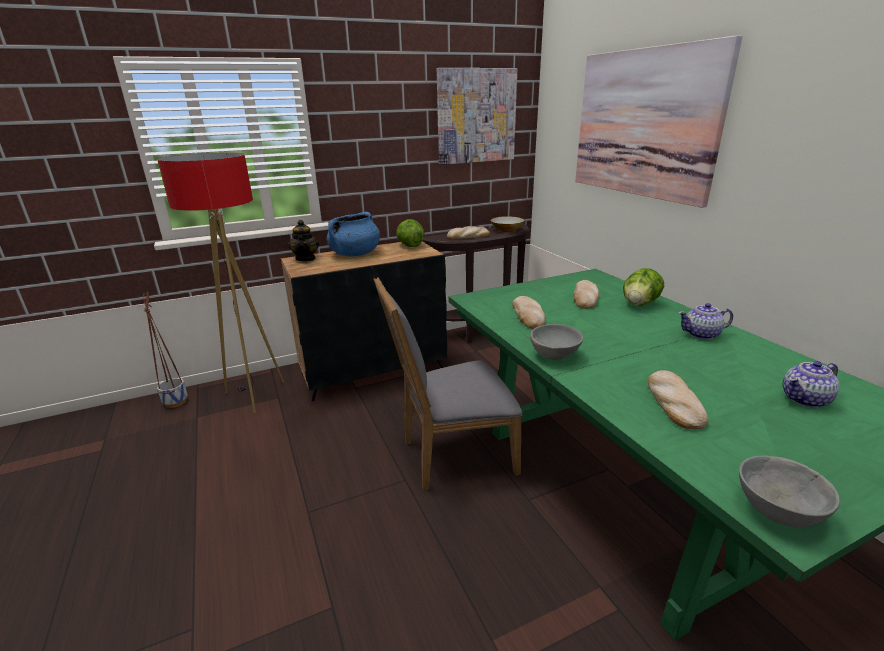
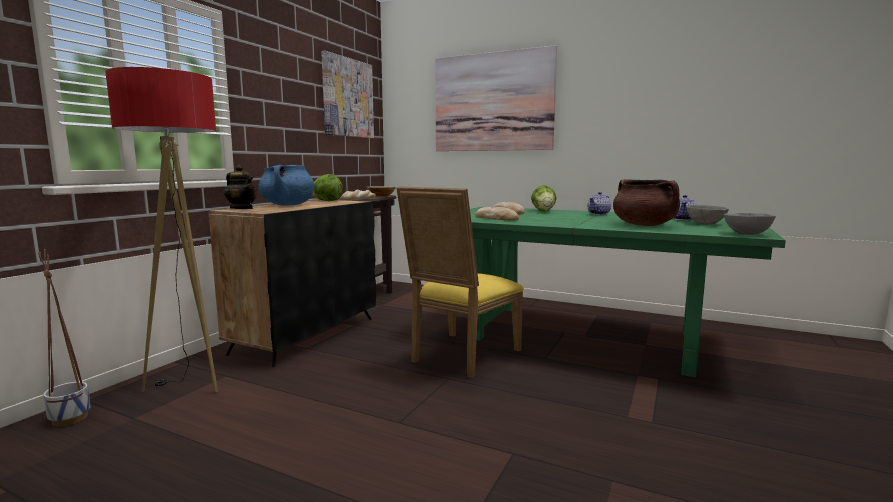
camera: 40 degrees left, 15 degrees down
grey chair [374,278,522,491] -> yellow chair [396,186,524,378]
grey bowl [530,324,583,360] -> grey bowl moved to [687,205,729,225]
bread [648,370,708,429] -> brown cooking pot [613,179,680,226]

